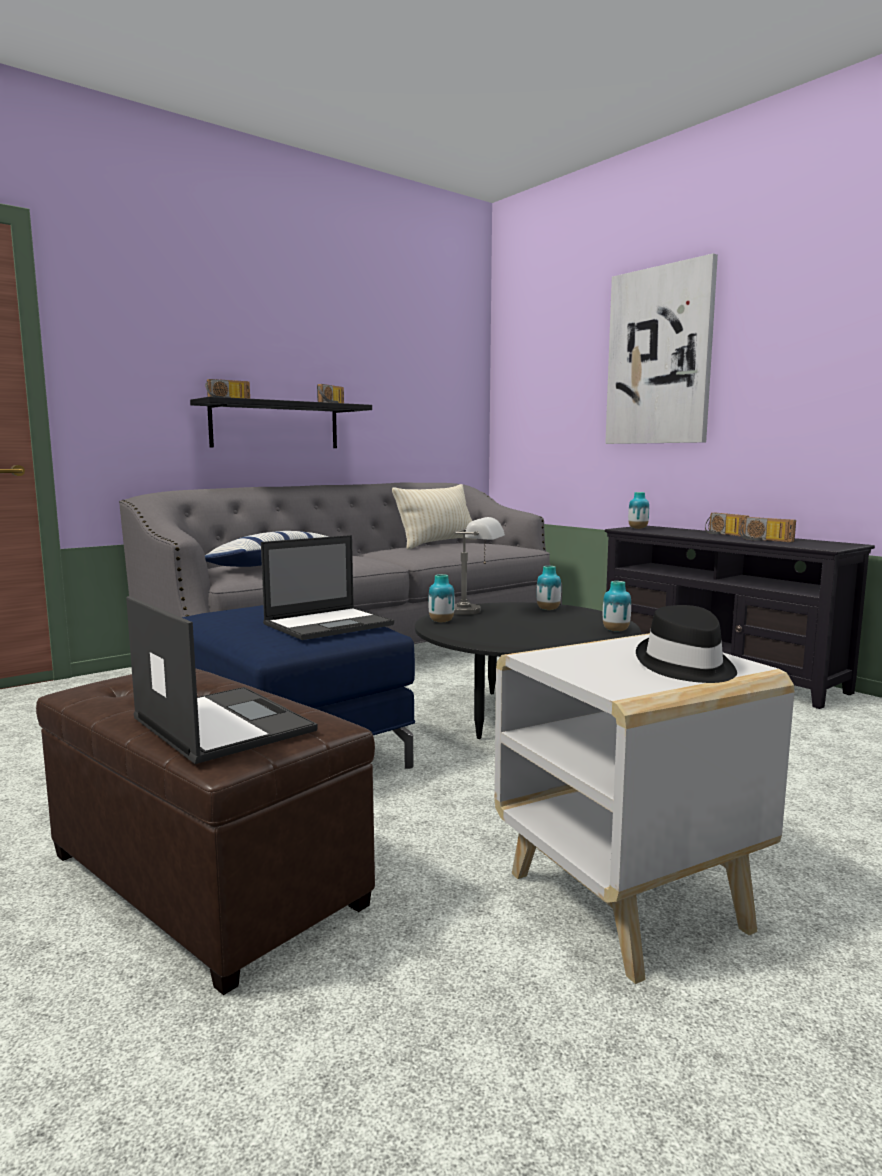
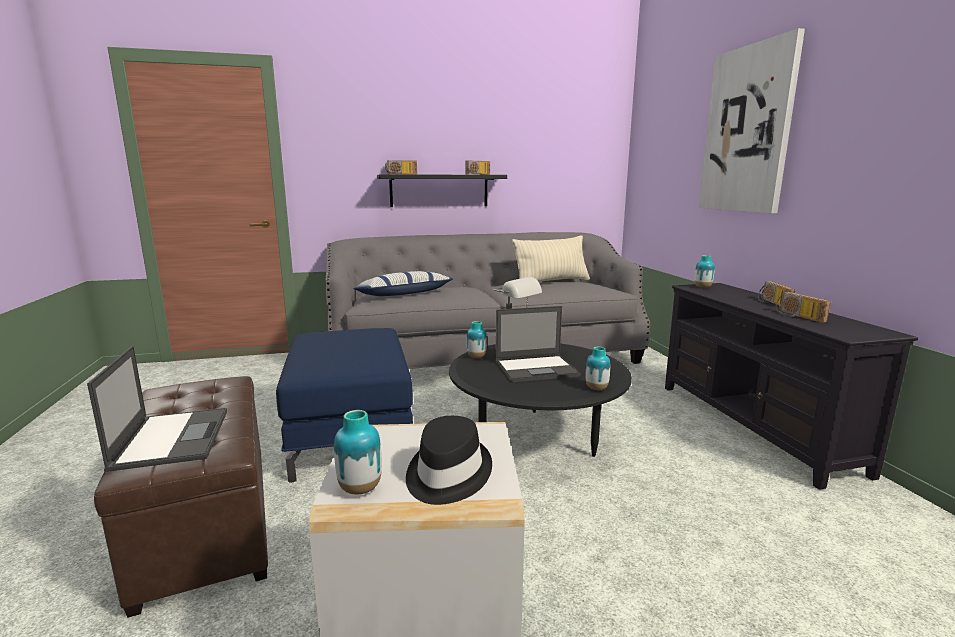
camera: 25 degrees right, 5 degrees up
laptop [261,535,394,640] -> laptop moved to [495,306,581,382]
vase [536,566,561,610] -> vase moved to [334,410,382,495]

